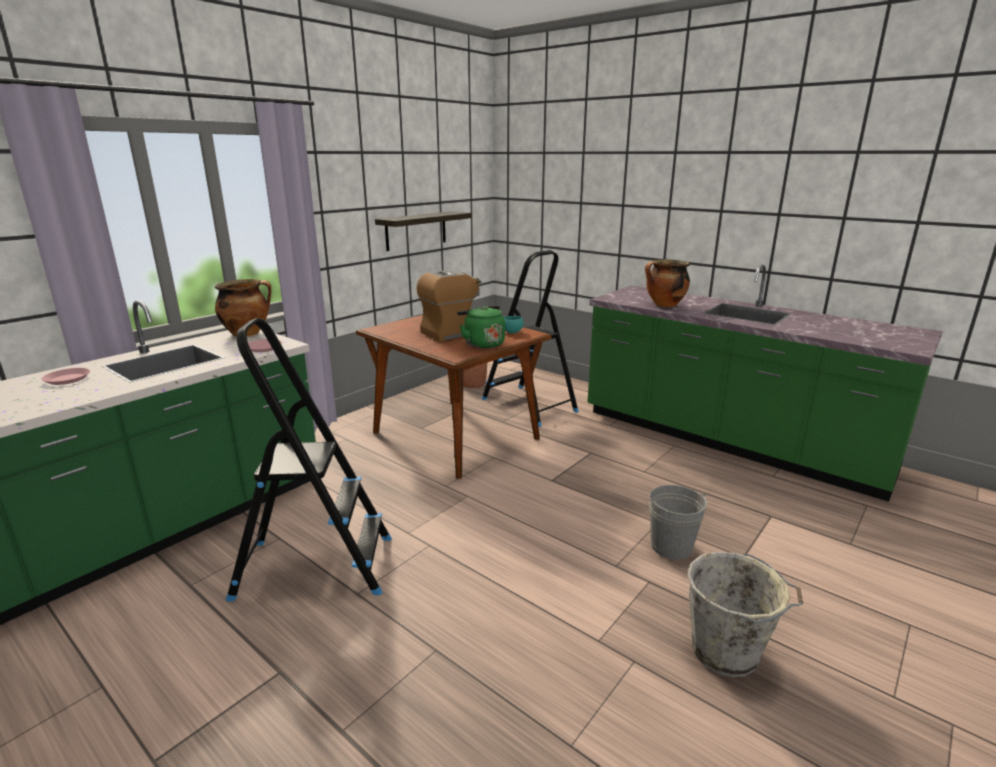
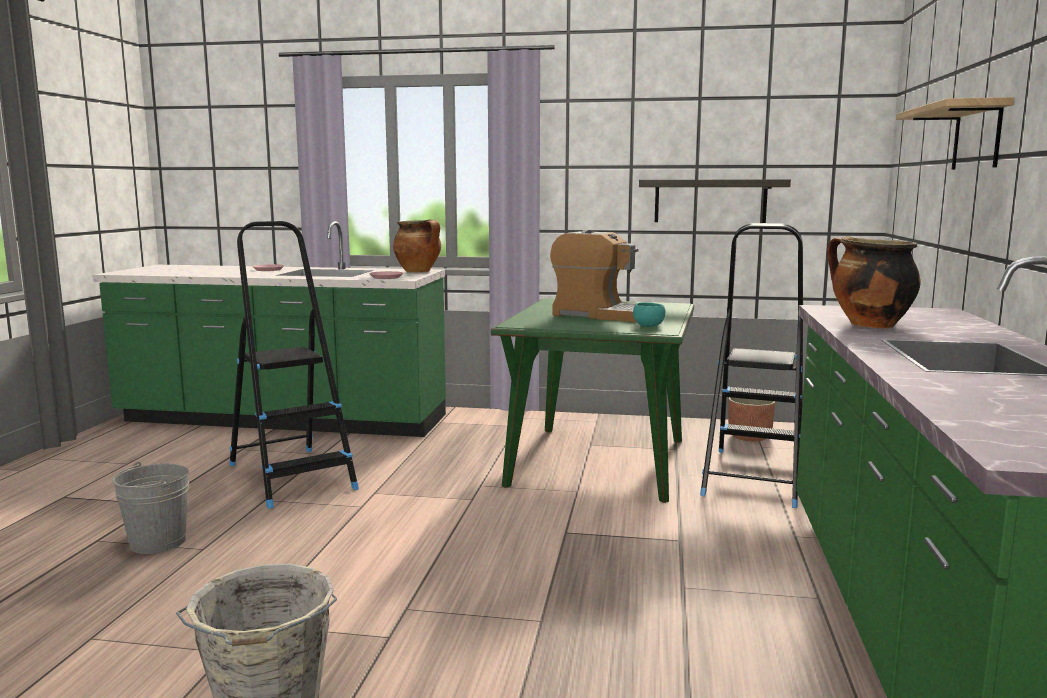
camera: 60 degrees right, 10 degrees down
brown dining table [356,315,552,479] -> green dining table [491,298,694,503]
green kettle [457,306,505,349] -> none
grey bucket [649,485,708,560] -> grey bucket moved to [112,461,189,554]
none -> shelf [896,97,1015,170]

